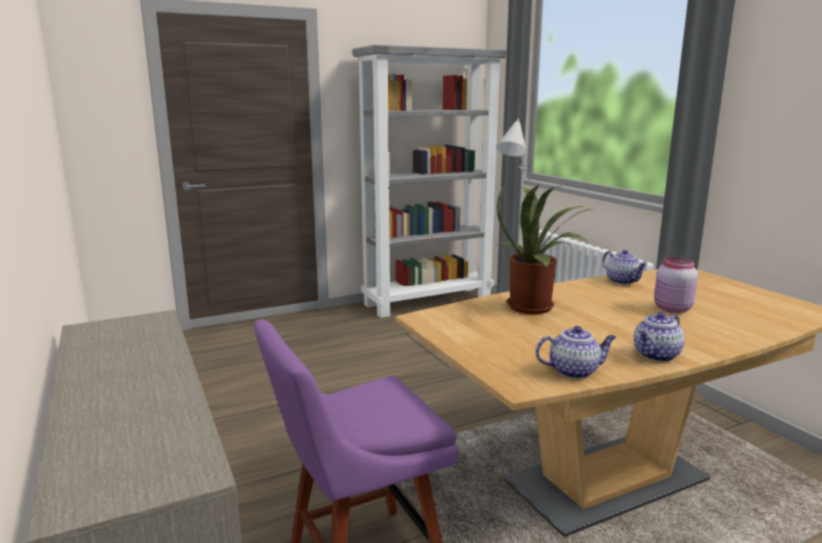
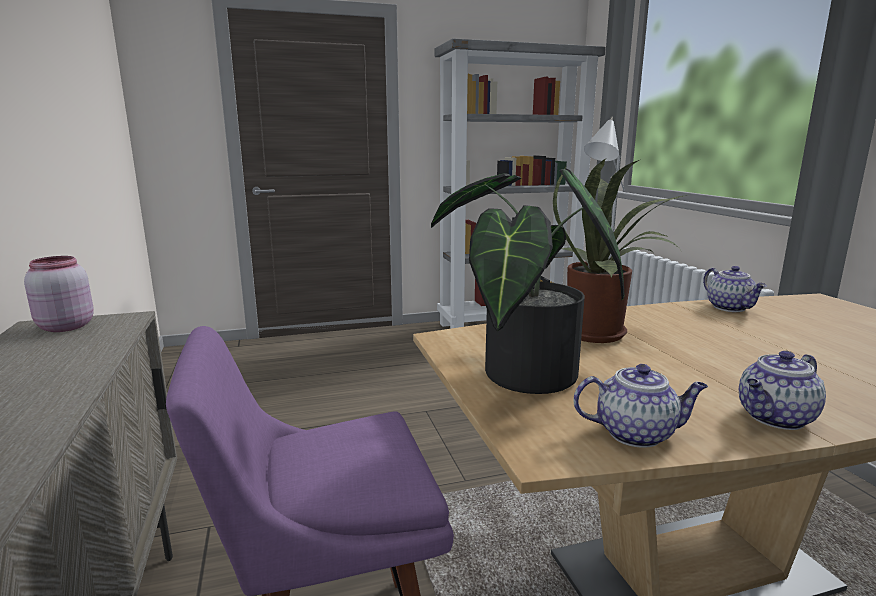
camera: 10 degrees right, 0 degrees up
pink jar [654,257,698,313] -> pink jar moved to [24,256,94,332]
none -> potted plant [431,169,625,394]

